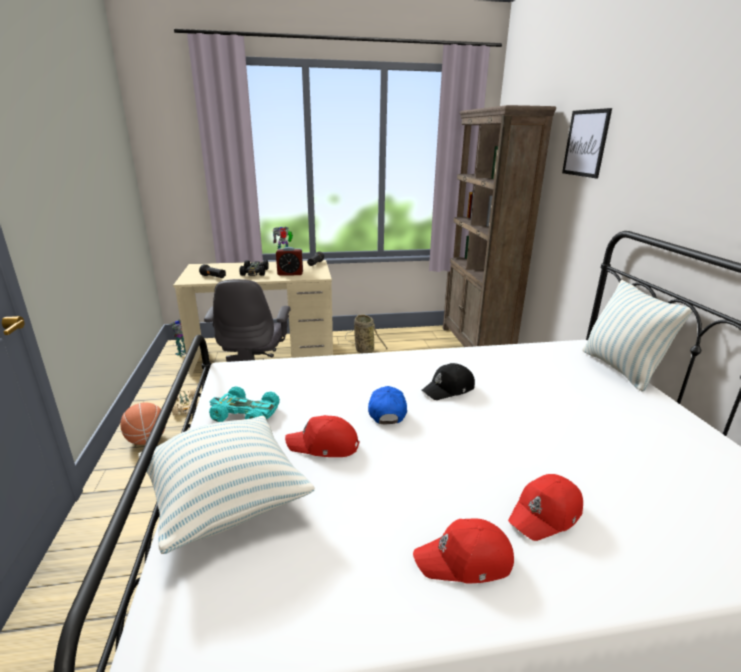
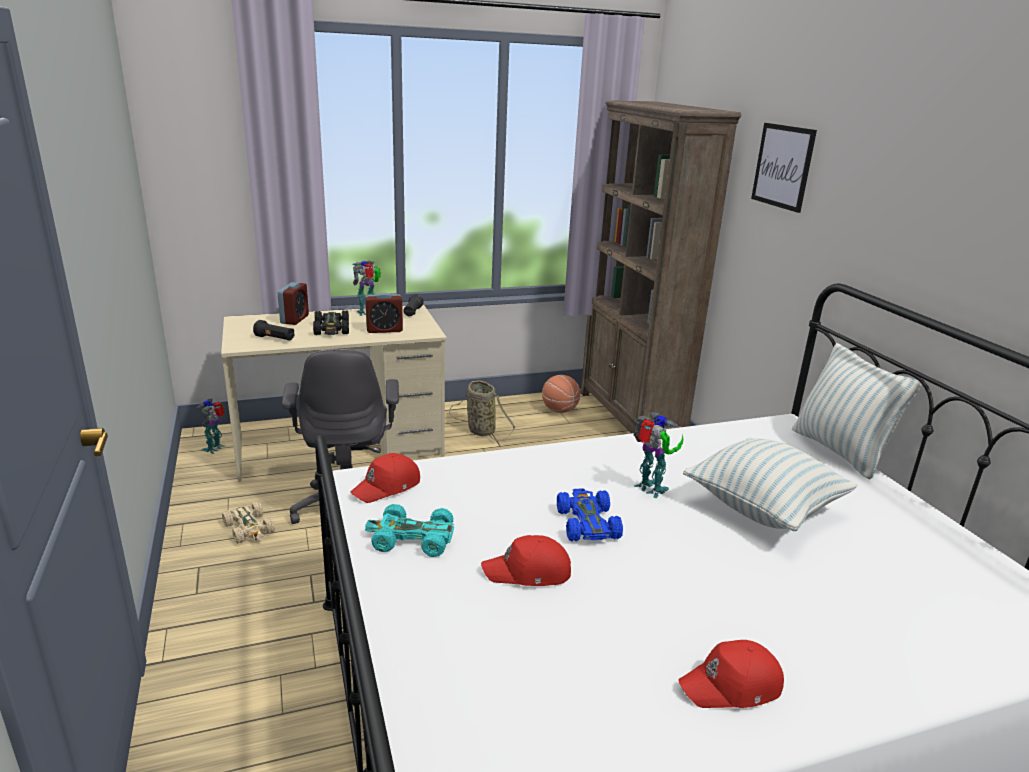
camera: 10 degrees left, 0 degrees up
basketball [120,403,166,445] -> basketball moved to [542,375,580,413]
pillow [138,416,315,554] -> pillow moved to [683,437,857,531]
blue cap [368,386,407,424] -> blue toy car [557,488,623,542]
black cap [421,363,475,400] -> toy robot [634,412,683,498]
red cap [508,474,583,541] -> red cap moved to [350,453,420,503]
none -> alarm clock [278,282,309,325]

